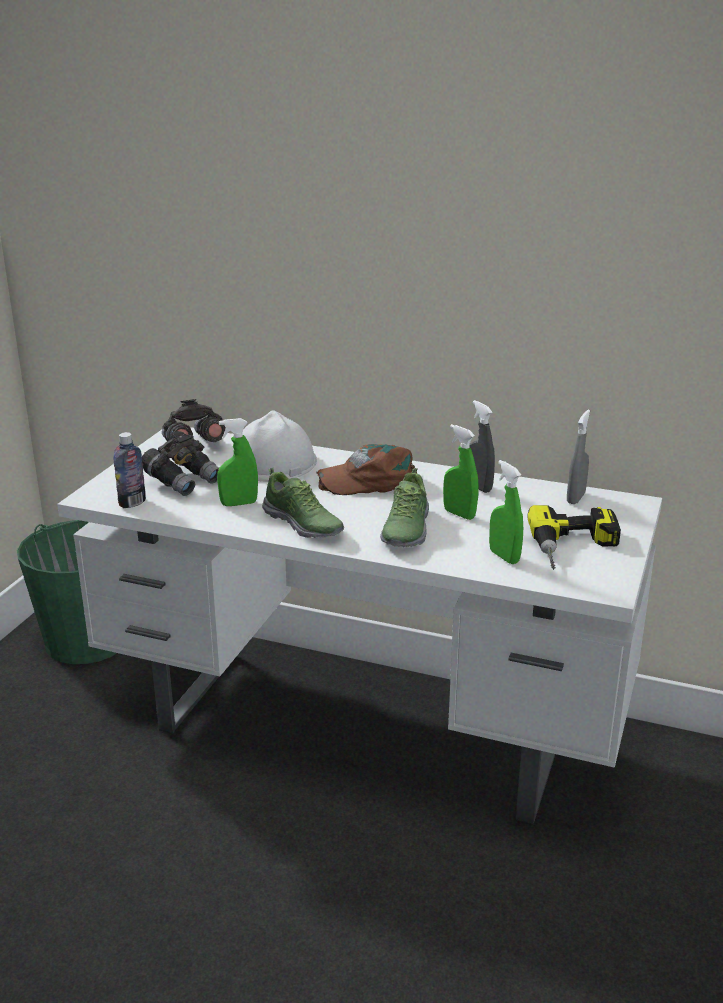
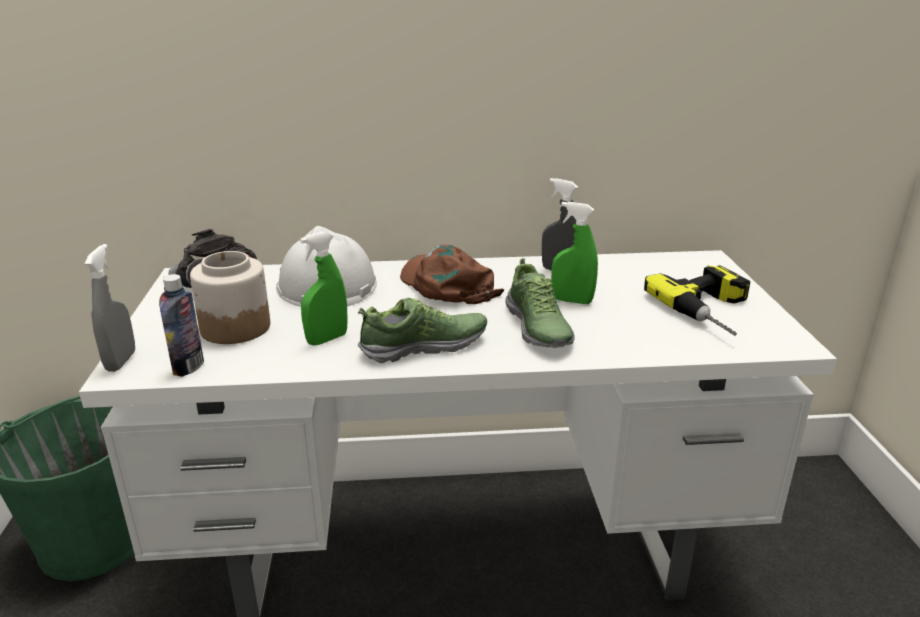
camera: 25 degrees left, 0 degrees up
grey binoculars [142,431,219,496] -> jar [190,251,270,344]
shoe [262,468,344,538] -> shoe turned 45 degrees counterclockwise [358,298,487,363]
brown cap [316,444,417,495] -> brown cap turned 90 degrees clockwise [400,245,504,304]
green spray bottle [489,460,523,564] -> none
grey spray bottle [567,410,590,504] -> grey spray bottle moved to [84,244,135,372]

